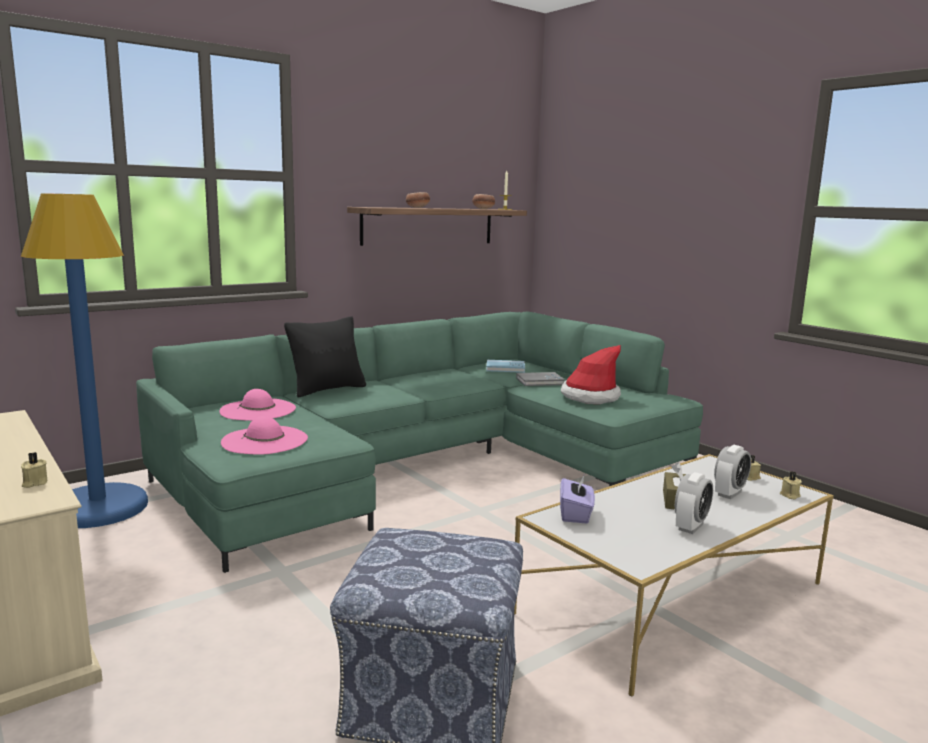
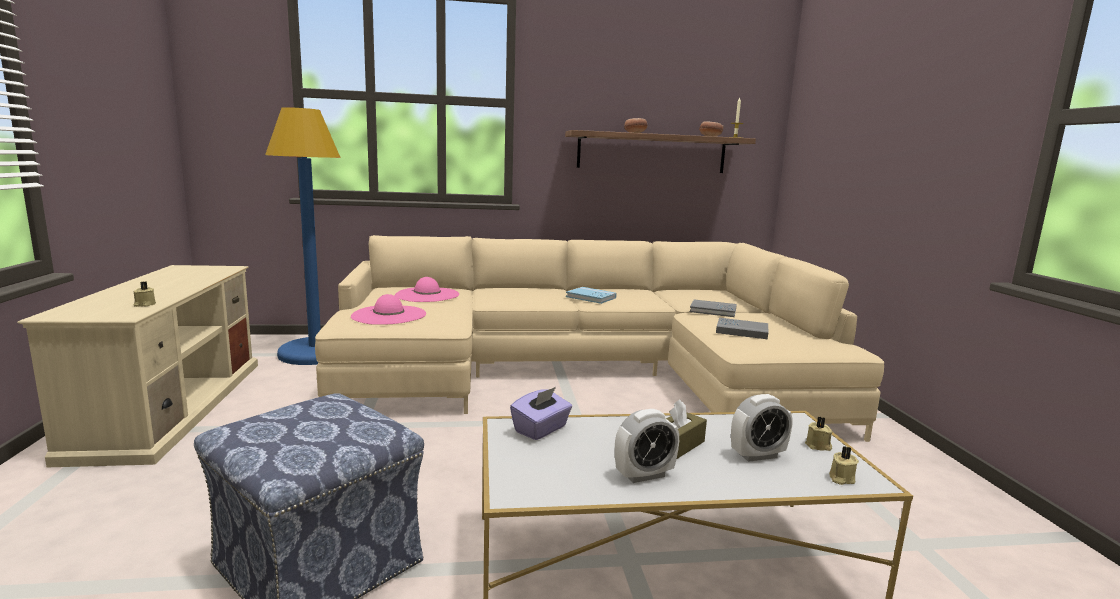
camera: 30 degrees right, 0 degrees up
green sofa [136,311,703,573] -> beige sofa [315,235,884,442]
black pillow [284,316,366,398] -> none
blue book [486,360,525,373] -> blue book moved to [566,287,617,304]
hat [561,345,621,404] -> grey book [716,318,768,339]

